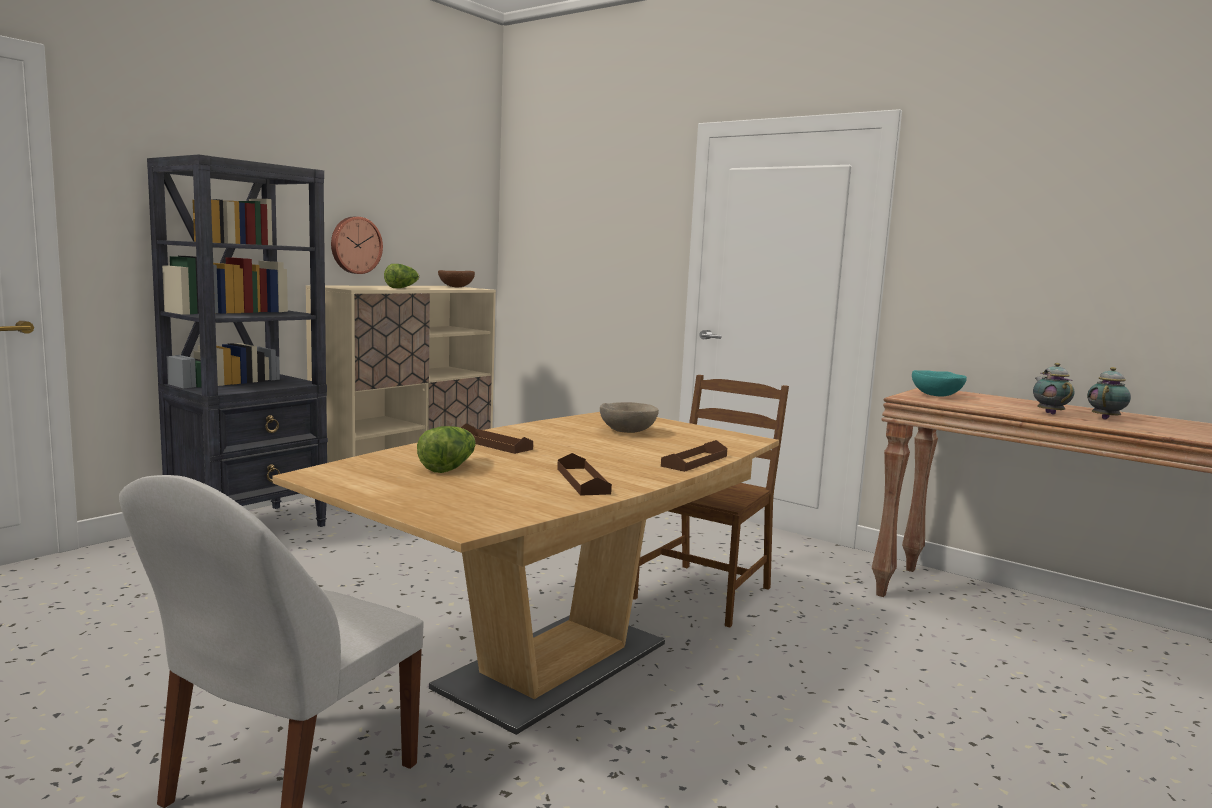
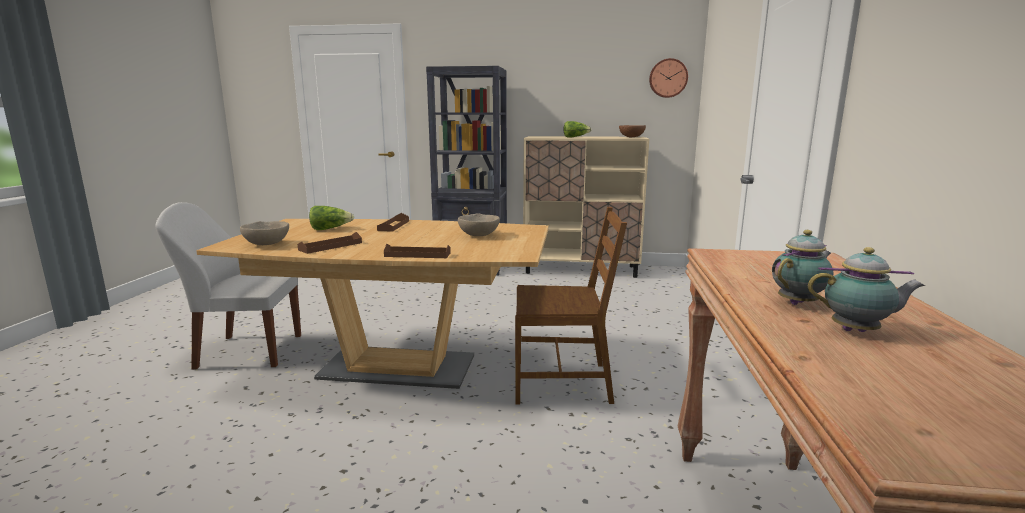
camera: 60 degrees right, 5 degrees up
wall clock [331,217,383,274] -> wall clock moved to [649,58,688,98]
turquoise bowl [912,370,967,397] -> none
none -> beige bowl [240,221,289,245]

